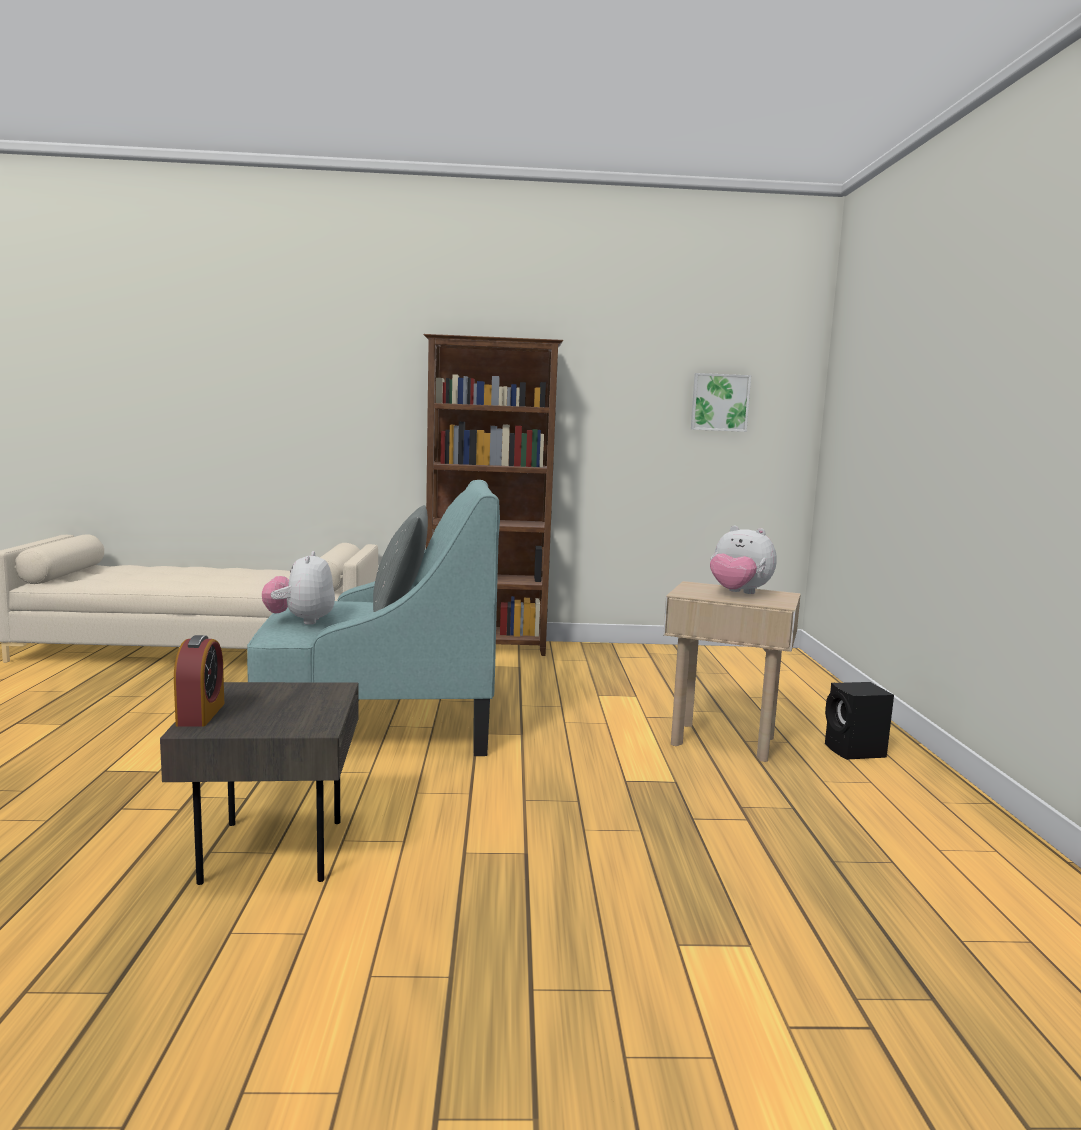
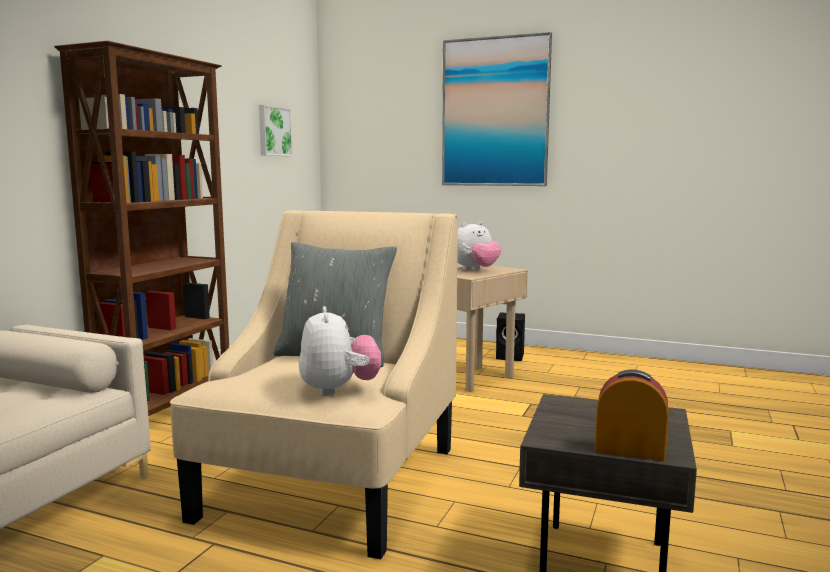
camera: 65 degrees left, 0 degrees up
turquoise armchair [247,480,500,756] -> beige armchair [170,210,458,559]
plush toy [262,551,335,625] -> plush toy turned 120 degrees counterclockwise [299,306,381,396]
none -> picture [442,32,552,186]

